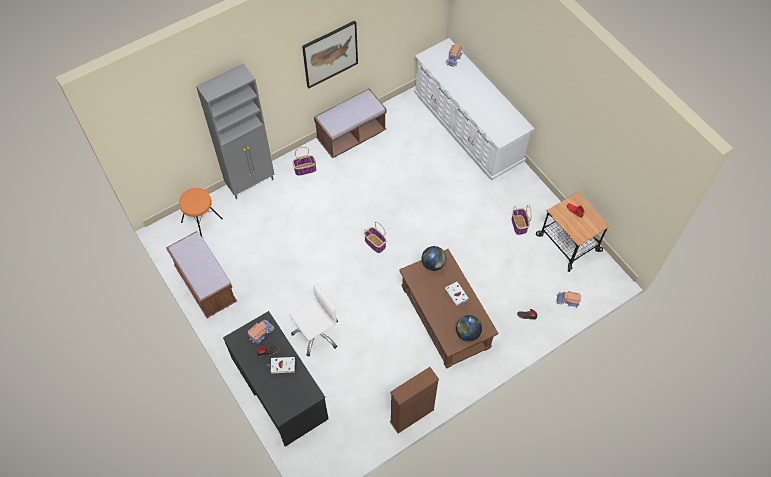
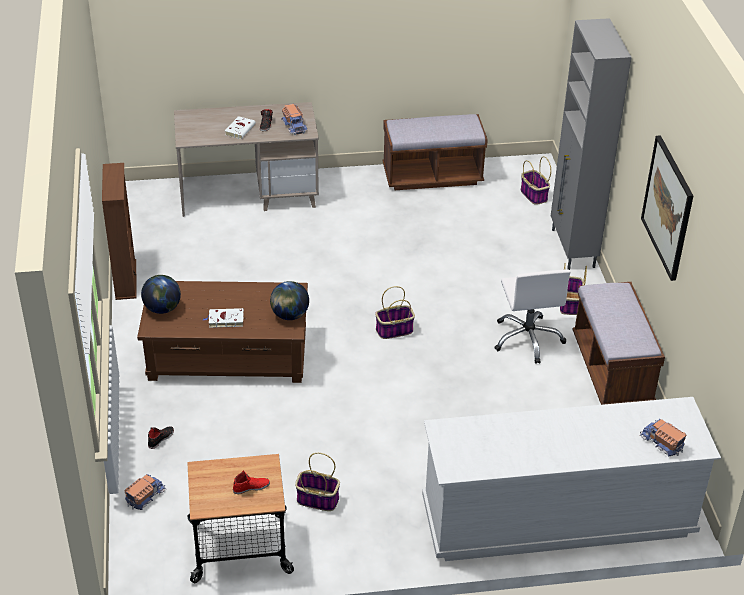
camera: 115 degrees right, 20 degrees down
orange stool [179,188,223,236] -> basket [521,156,551,205]
black desk [223,311,328,447] -> beige desk [174,102,319,217]
white office chair [289,283,338,356] -> white office chair moved to [494,269,571,364]

